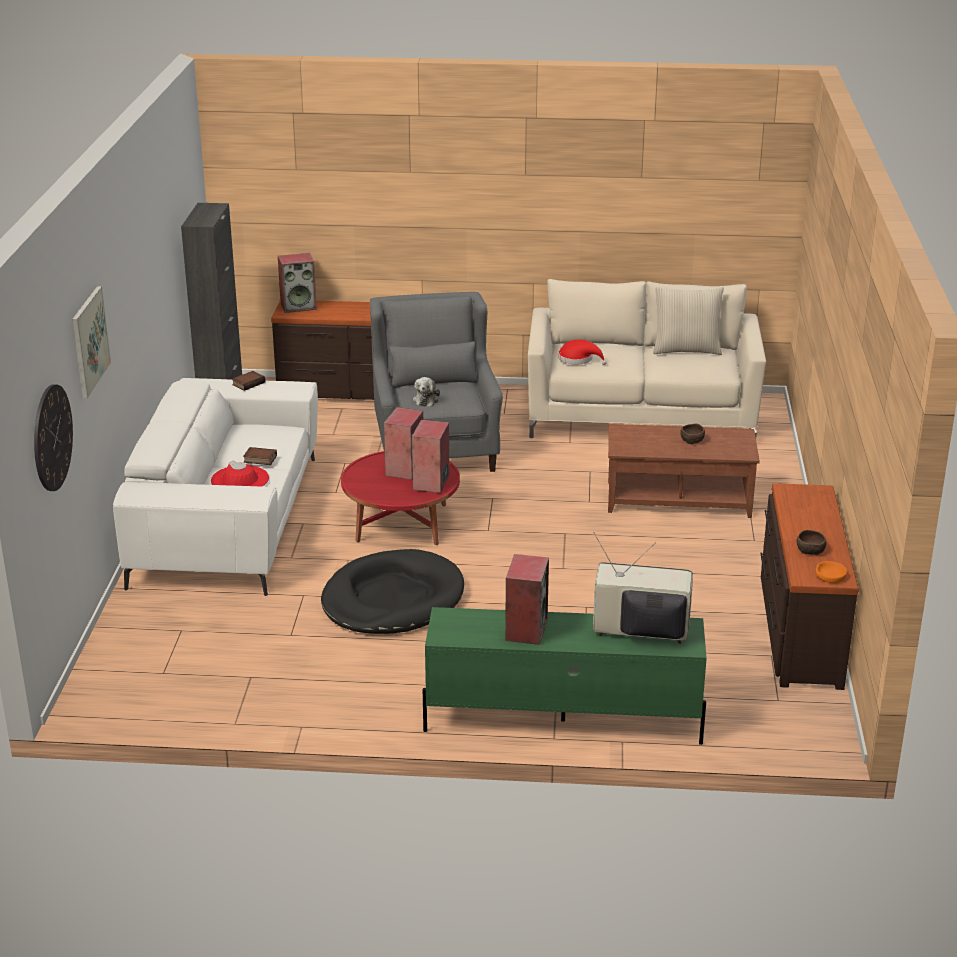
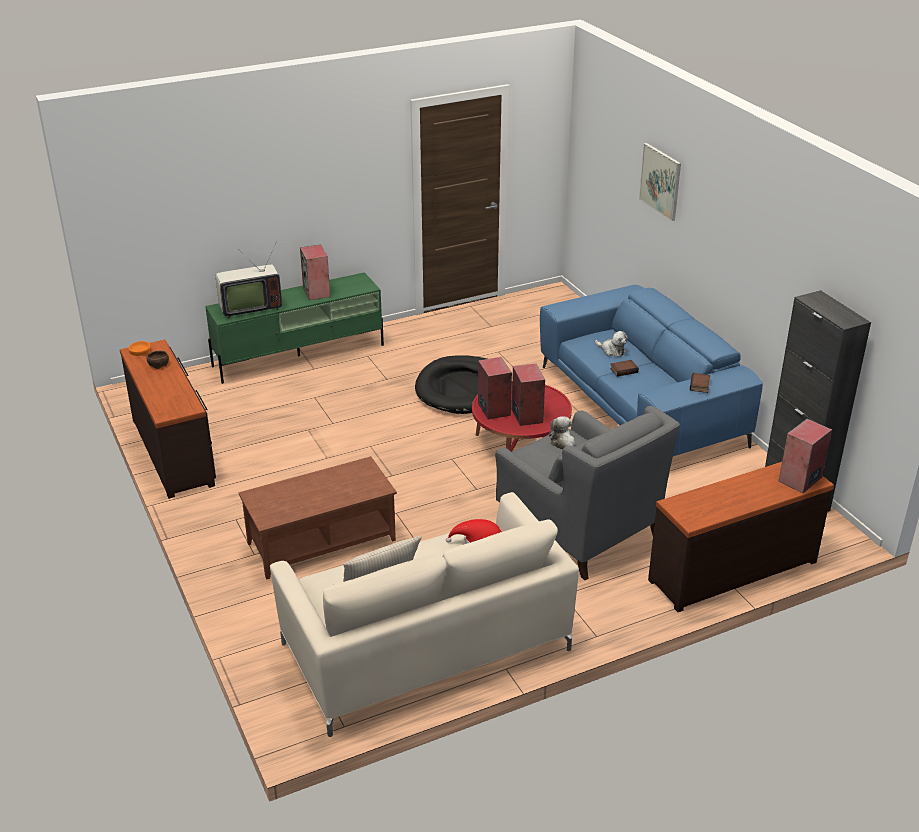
camera: 150 degrees right, 5 degrees up
wall clock [34,384,73,491] -> none
white sofa [113,378,318,596] -> blue sofa [540,284,763,456]
red hat [211,461,269,487] -> plush toy [595,331,628,357]
brown bowl [680,424,705,444] -> none

